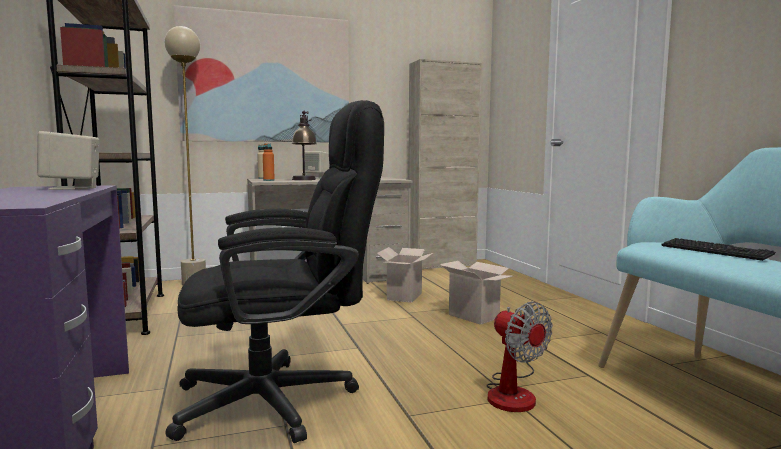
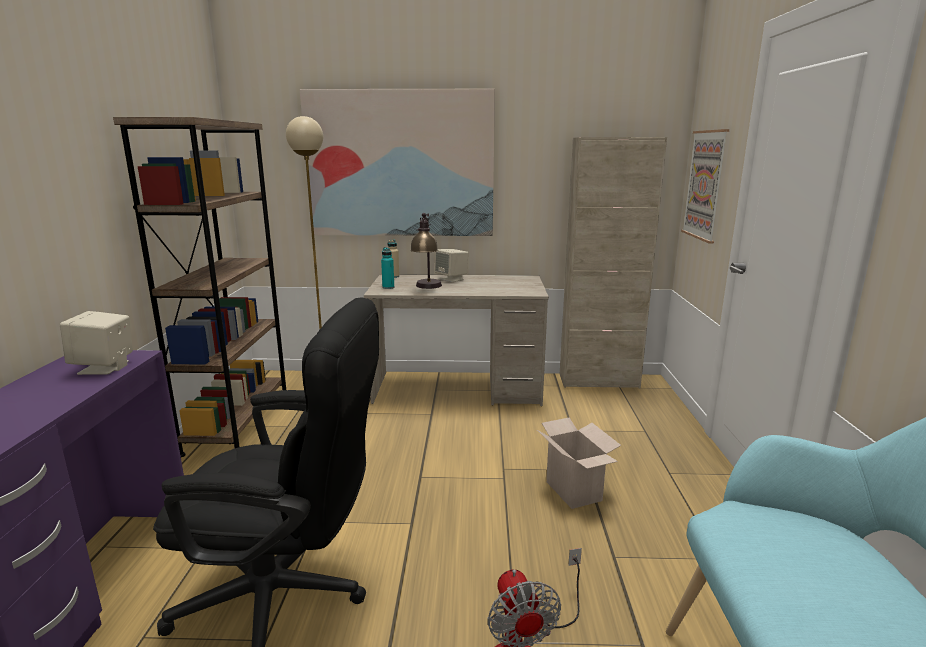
camera: 20 degrees right, 10 degrees up
orange bottle [263,143,275,181] -> turquoise bottle [381,247,394,289]
cardboard box [377,247,433,303] -> none
keyboard [661,238,776,261] -> none
none -> picture [681,129,729,244]

